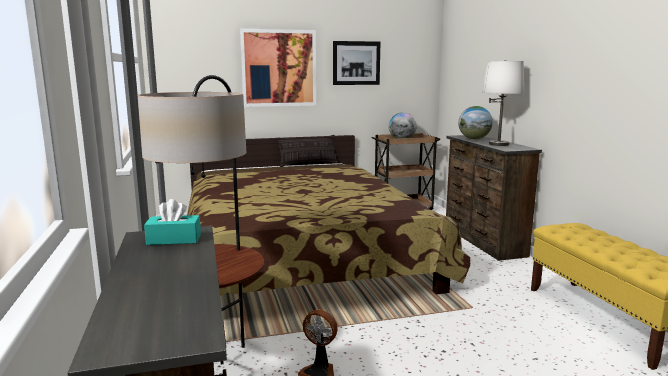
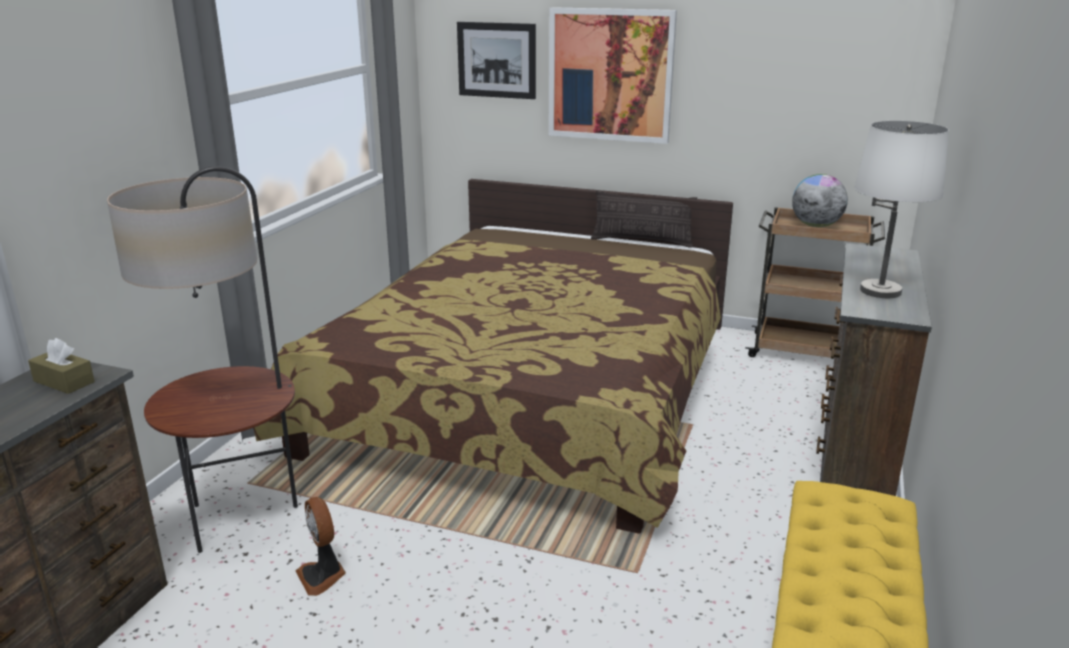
camera: 35 degrees right, 10 degrees up
turquoise tissue box [144,199,201,245] -> brown tissue box [28,338,95,394]
picture [333,41,380,85] -> picture moved to [457,22,536,99]
globe [458,106,493,139] -> none

